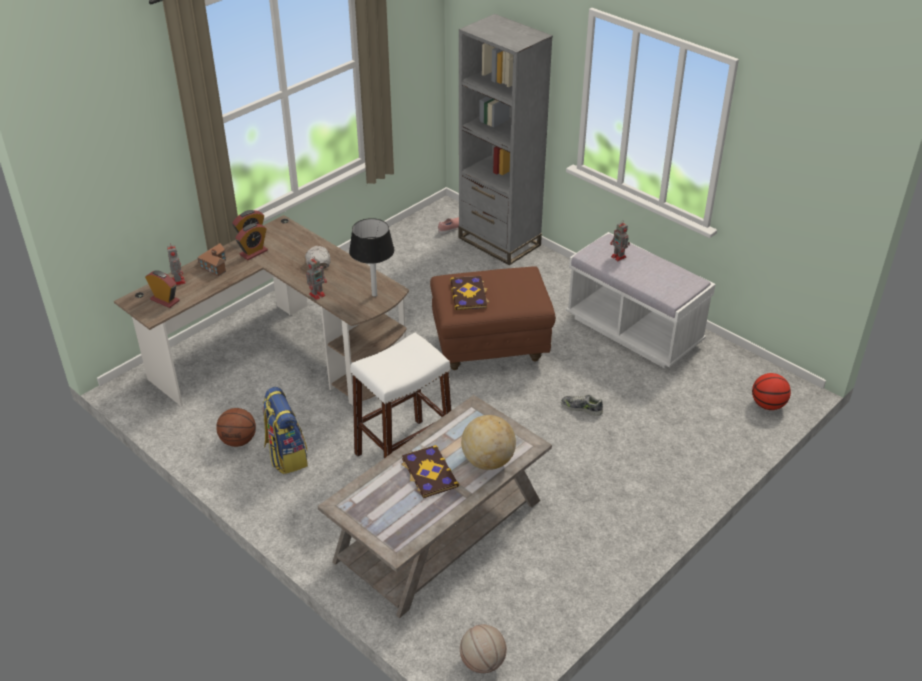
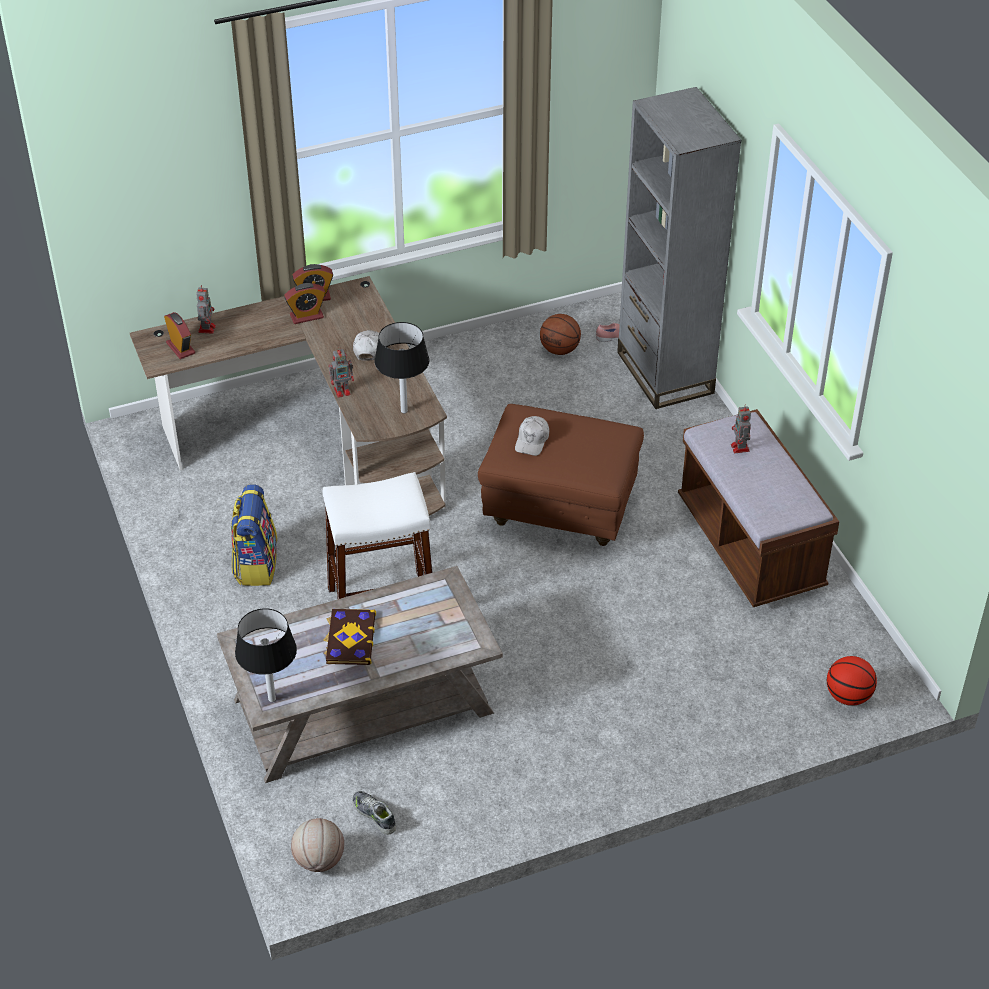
camera: 25 degrees right, 5 degrees up
toy house [197,243,226,277] -> none
basketball [216,408,256,447] -> basketball moved to [540,314,581,355]
book [450,276,490,310] -> white cap [515,416,549,456]
globe [461,415,516,470] -> none
shoe [561,394,603,416] -> shoe moved to [352,791,396,835]
white bench [566,232,716,368] -> brown bench [678,409,839,607]
none -> black table lamp [235,608,297,702]

